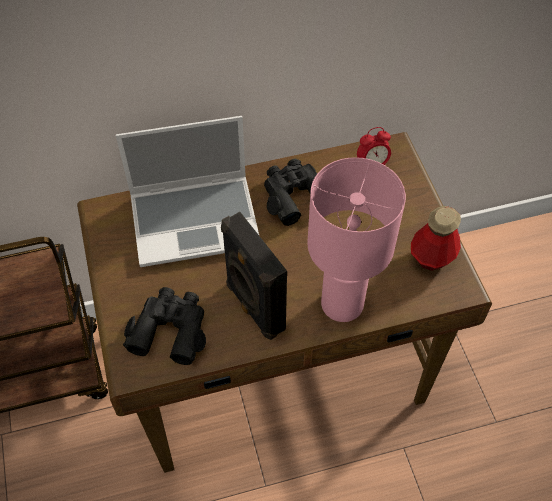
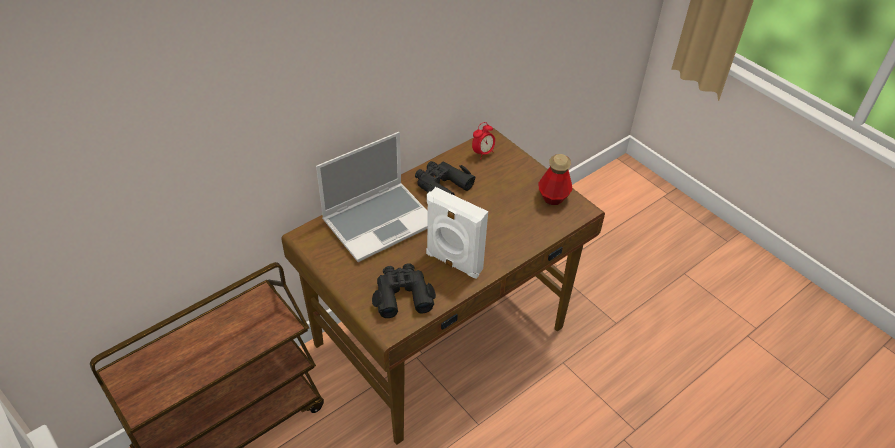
camera: 25 degrees left, 10 degrees down
black speaker [221,212,287,340] -> white speaker [426,187,488,279]
pink table lamp [307,157,406,322] -> none

